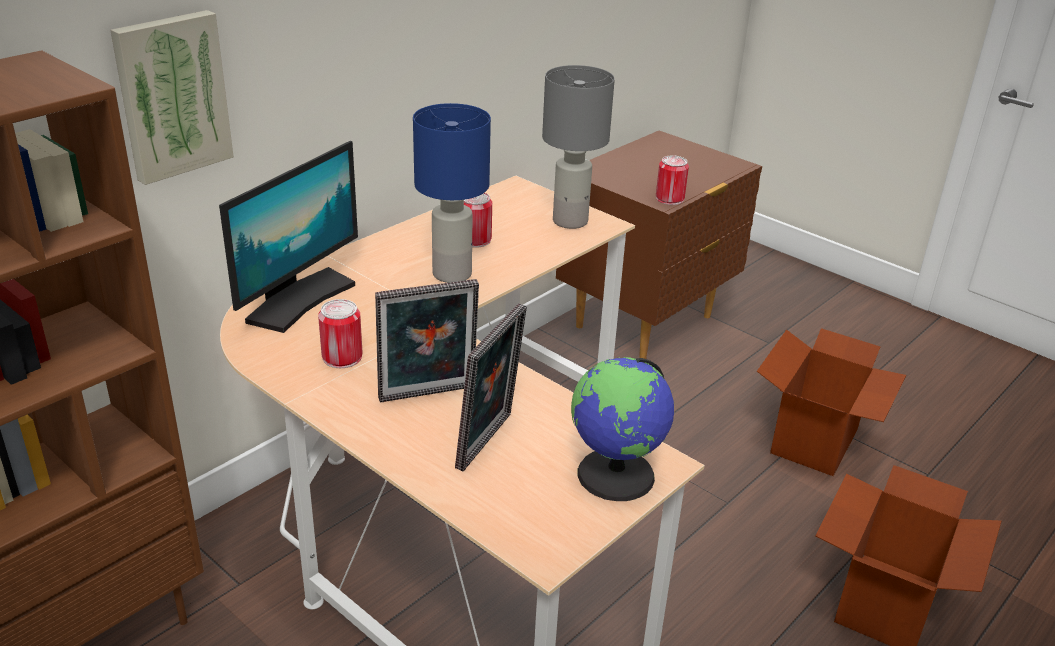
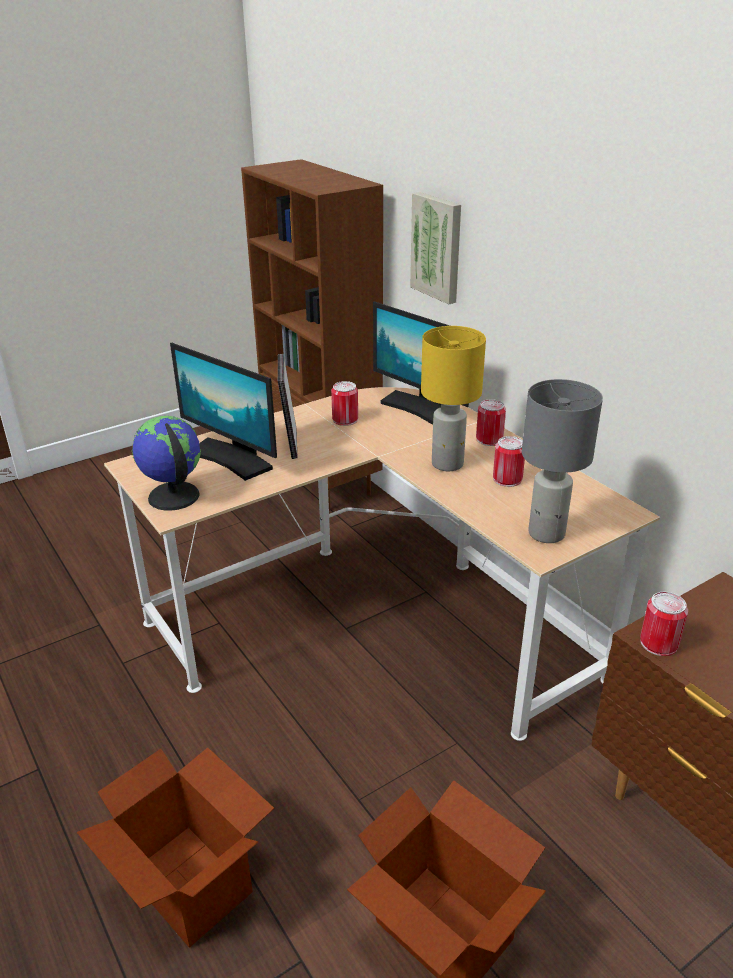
camera: 105 degrees right, 0 degrees up
blue table lamp [413,103,491,283] -> yellow table lamp [421,326,486,471]
picture frame [455,303,527,471] -> monitor [170,342,277,481]
none -> can [476,399,506,446]

